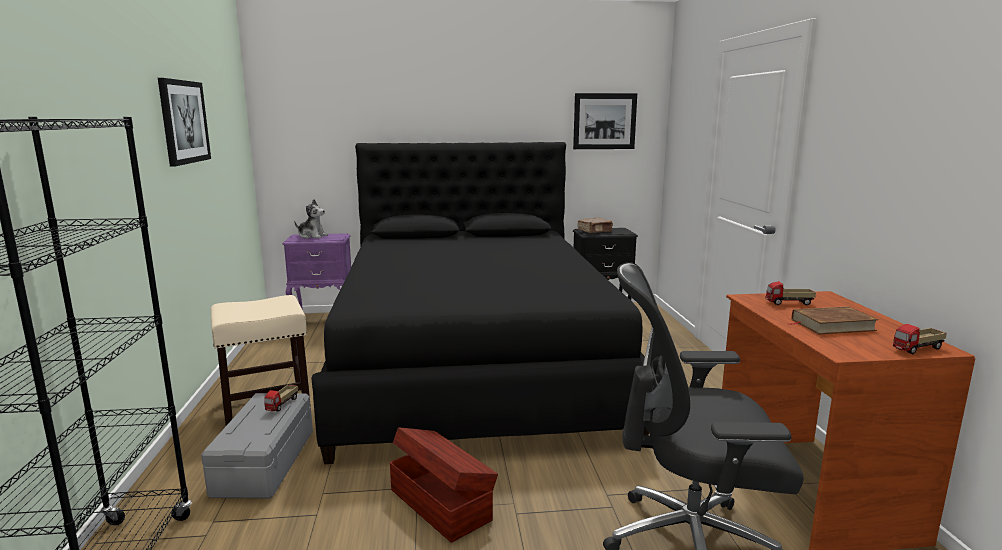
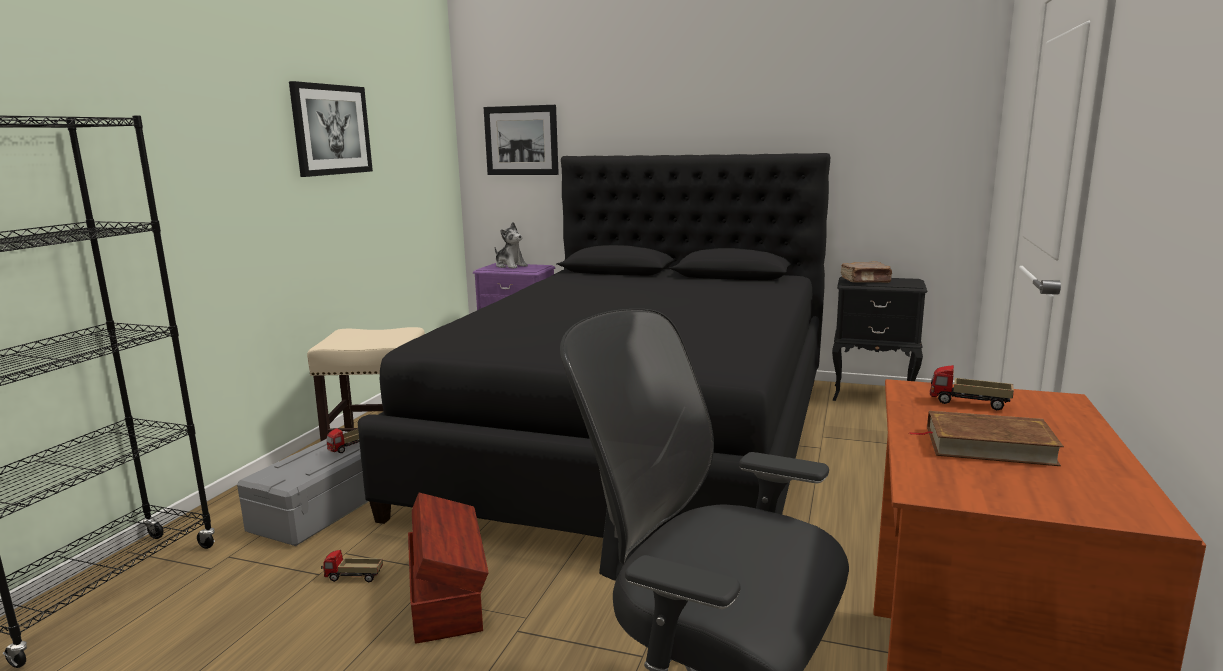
camera: 25 degrees right, 0 degrees up
picture [573,93,637,149] -> picture moved to [484,105,559,175]
toy truck [893,324,947,354] -> toy truck moved to [321,550,383,582]

